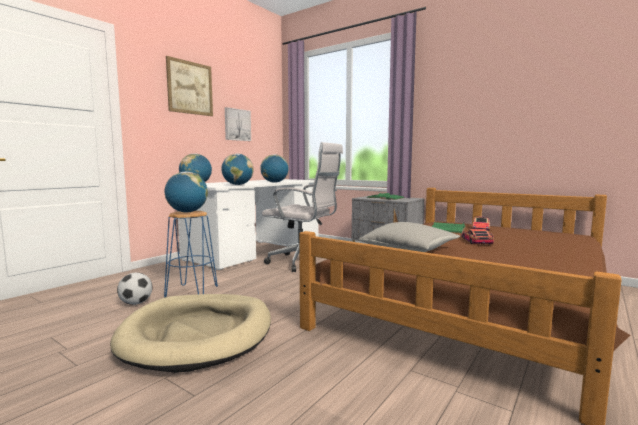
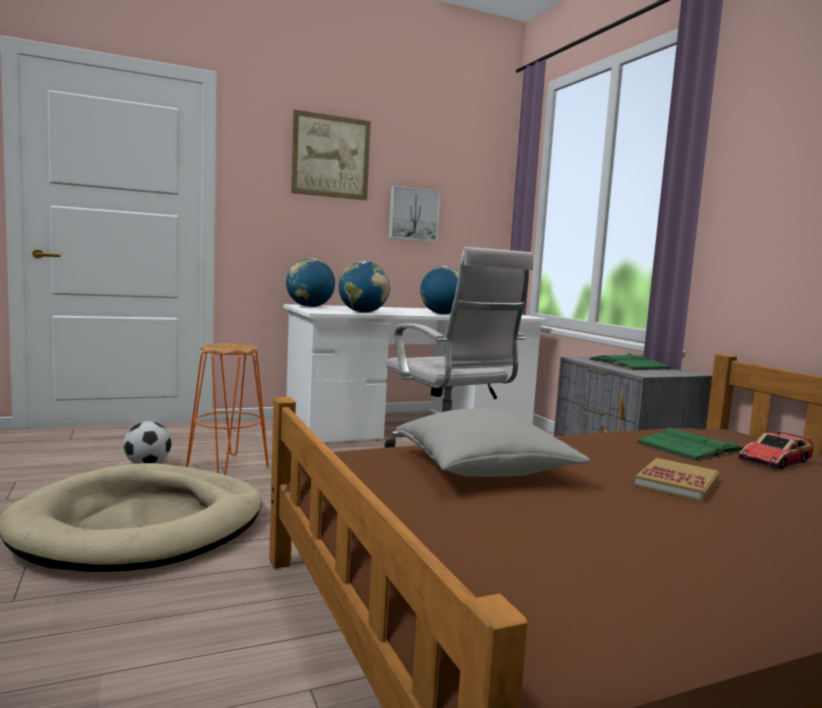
camera: 30 degrees right, 0 degrees up
blue stool [164,211,218,298] -> orange stool [186,343,269,475]
globe [165,172,208,212] -> none
toy car [461,229,494,244] -> book [635,458,719,502]

